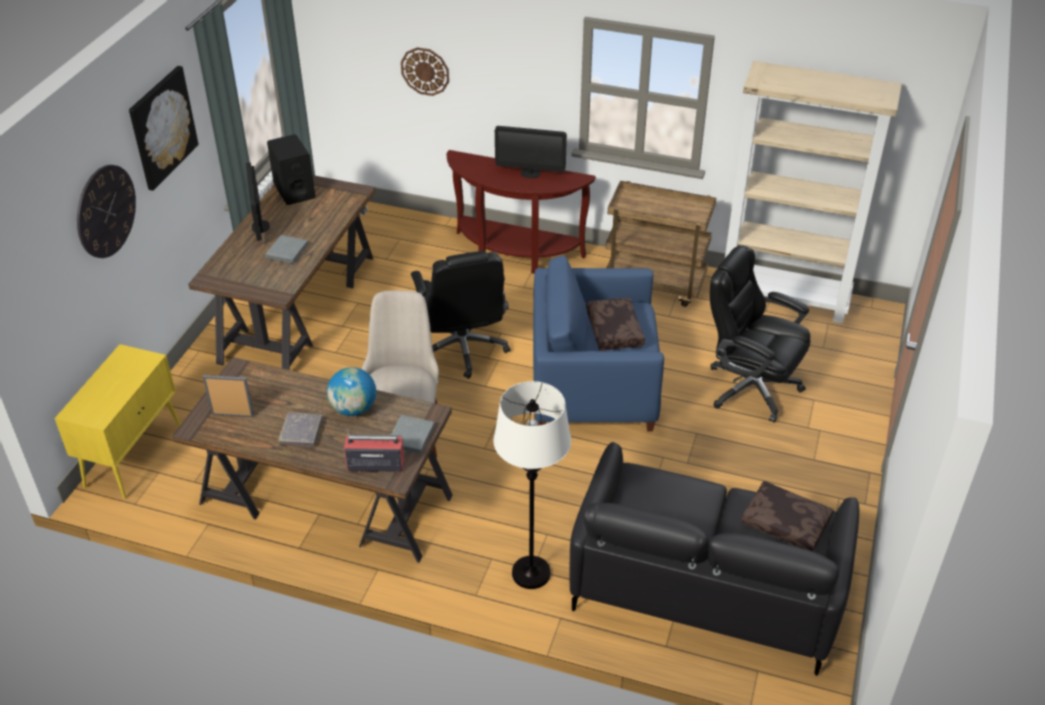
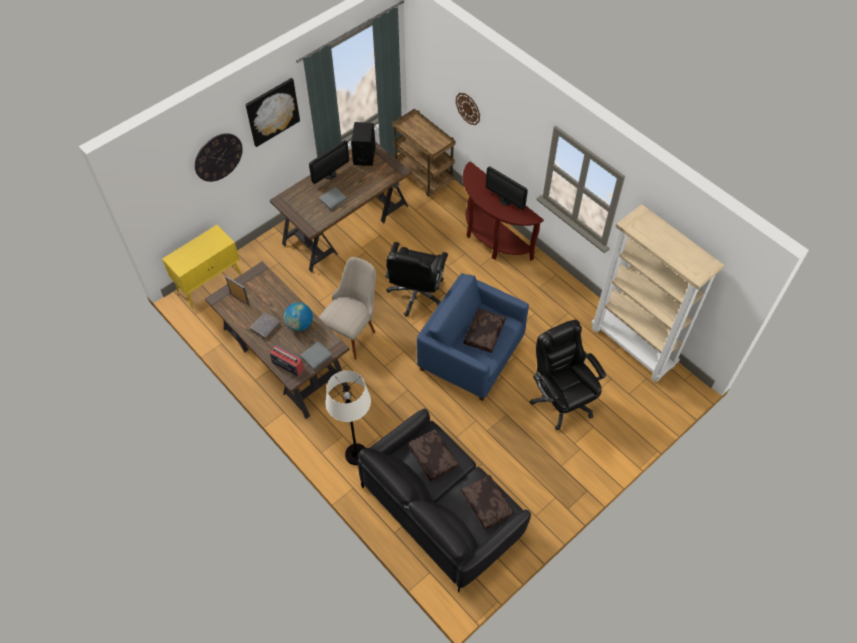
camera: 30 degrees right, 15 degrees up
monitor [246,162,270,241] -> monitor turned 150 degrees counterclockwise [309,140,349,184]
brown cart [606,181,716,307] -> brown cart moved to [392,109,455,196]
none -> brown pillow [408,429,458,482]

